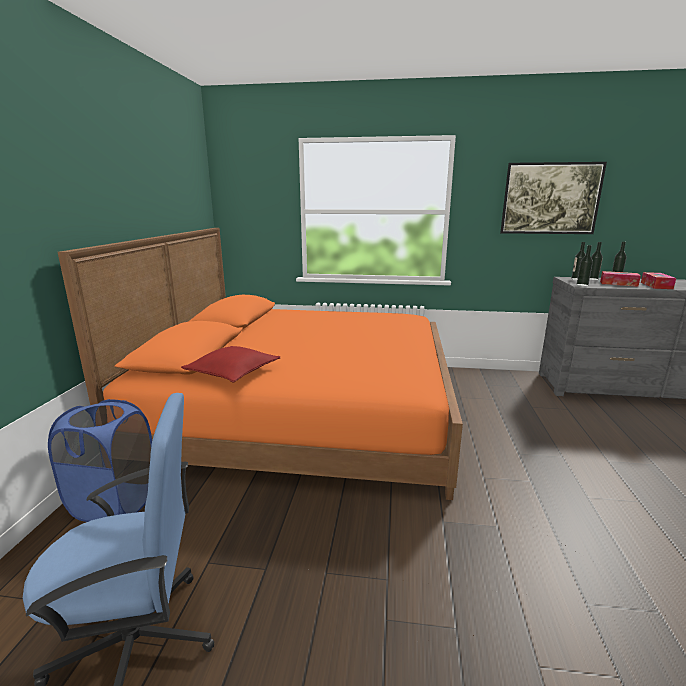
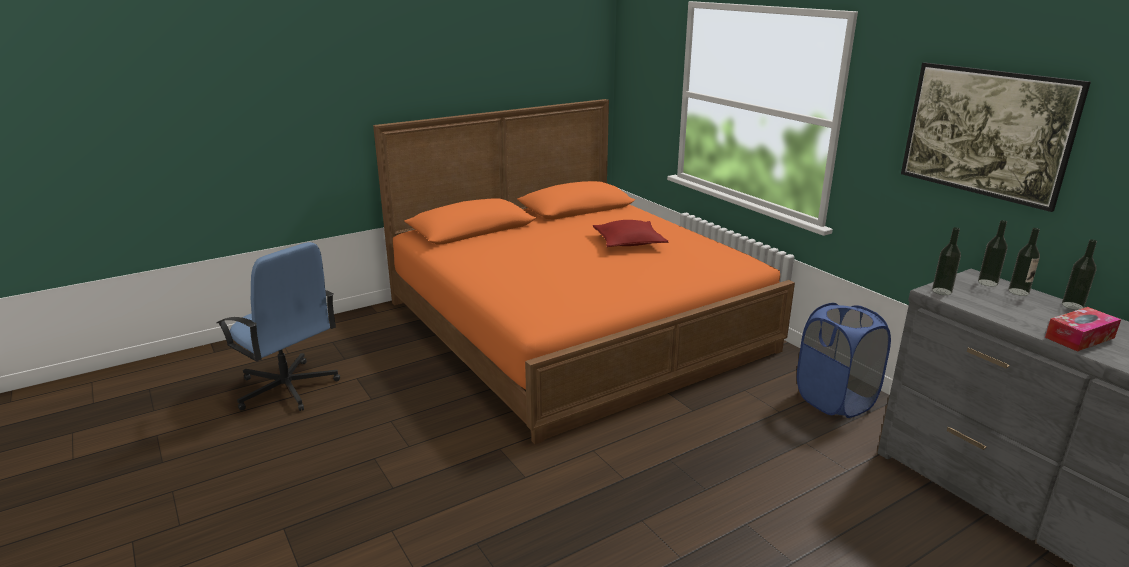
camera: 50 degrees right, 5 degrees up
blue laundry basket [48,399,152,522] -> blue laundry basket moved to [797,303,891,418]
red pillow [181,346,281,382] -> red pillow moved to [593,220,668,247]
tissue box [600,271,641,287] -> none

